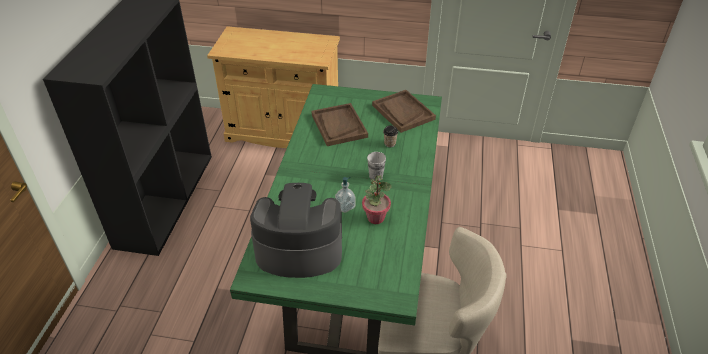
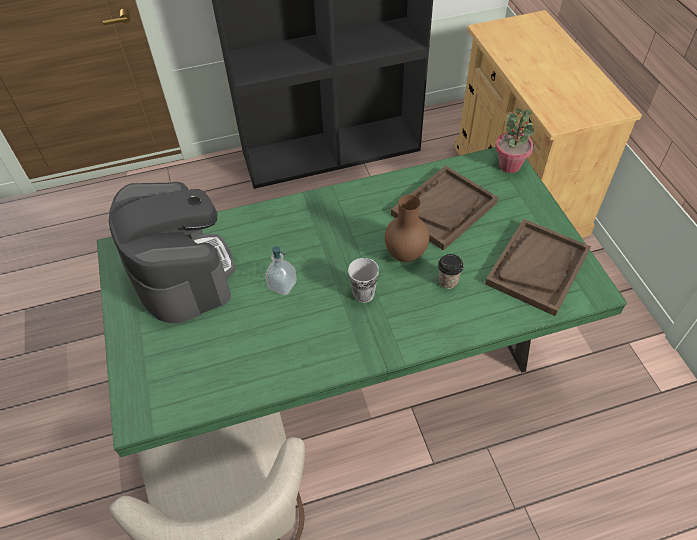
camera: 65 degrees right, 10 degrees up
potted plant [362,175,392,224] -> potted plant moved to [495,108,534,173]
none -> brown vase [385,195,430,262]

